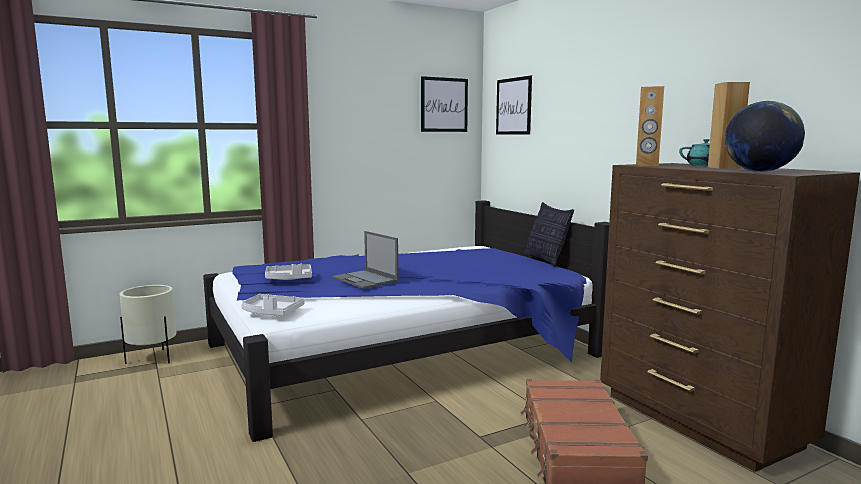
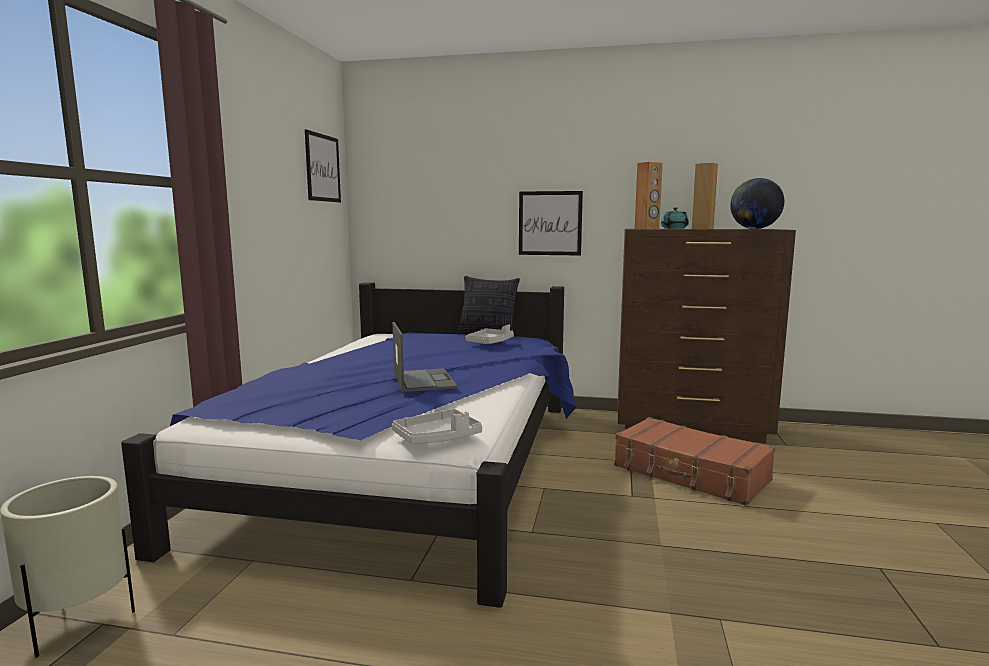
camera: 50 degrees left, 0 degrees up
grey tray [265,263,312,280] -> grey tray moved to [466,324,514,344]
laptop [332,231,399,289] -> laptop turned 105 degrees counterclockwise [392,322,458,392]
picture [496,76,532,135] -> picture moved to [519,191,583,256]

